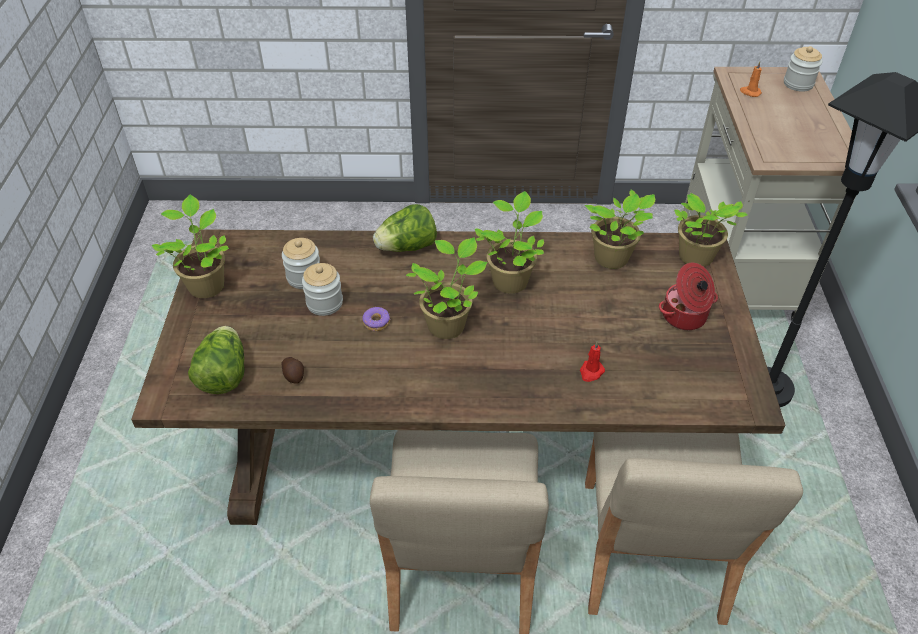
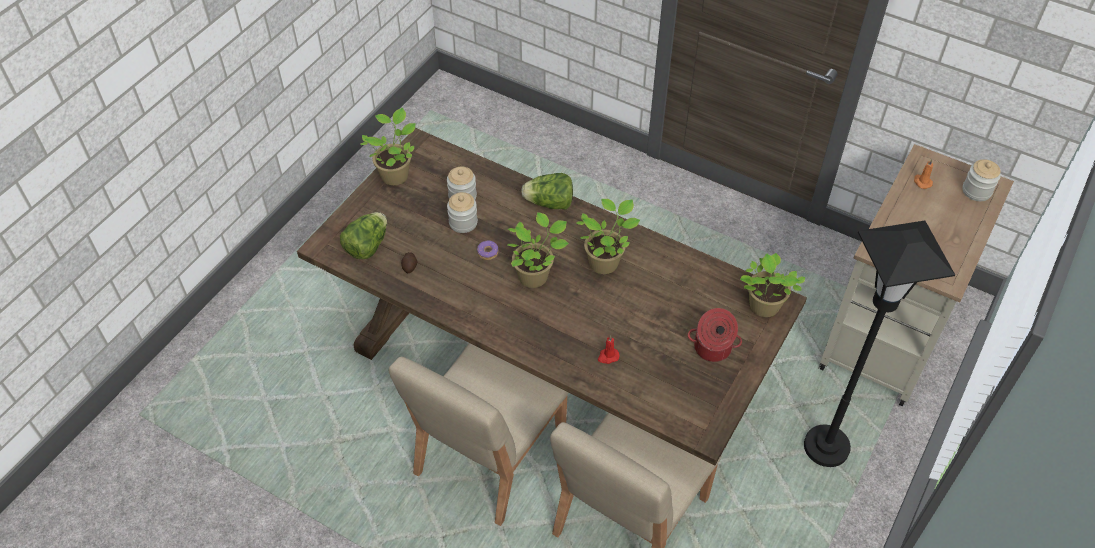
camera: 30 degrees right, 5 degrees up
potted plant [585,190,655,269] -> none

